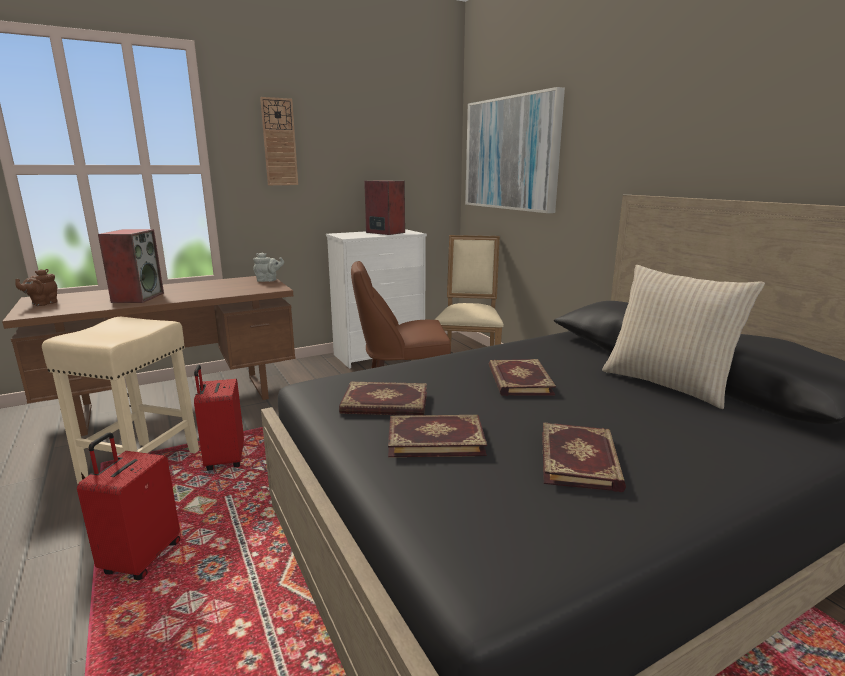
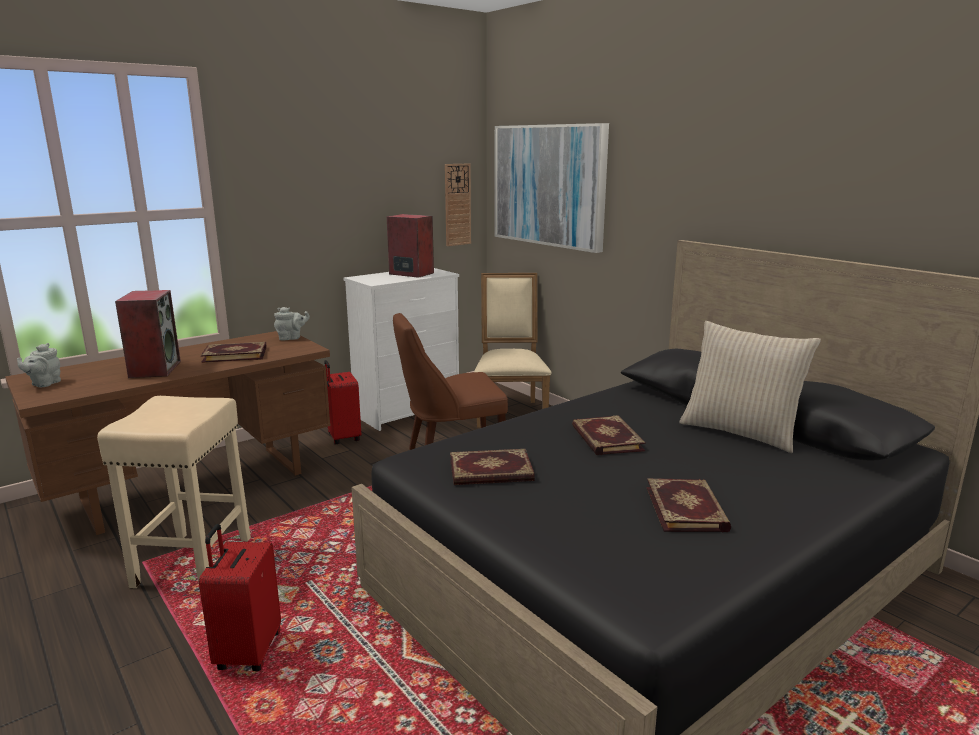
camera: 10 degrees left, 0 degrees up
brown teapot [15,269,58,306] -> grey teapot [17,343,61,387]
red suitcase [194,365,244,471] -> red suitcase moved to [324,360,361,444]
wall clock [260,97,298,185] -> wall clock moved to [445,164,471,246]
book [388,415,487,457] -> book moved to [201,342,267,363]

